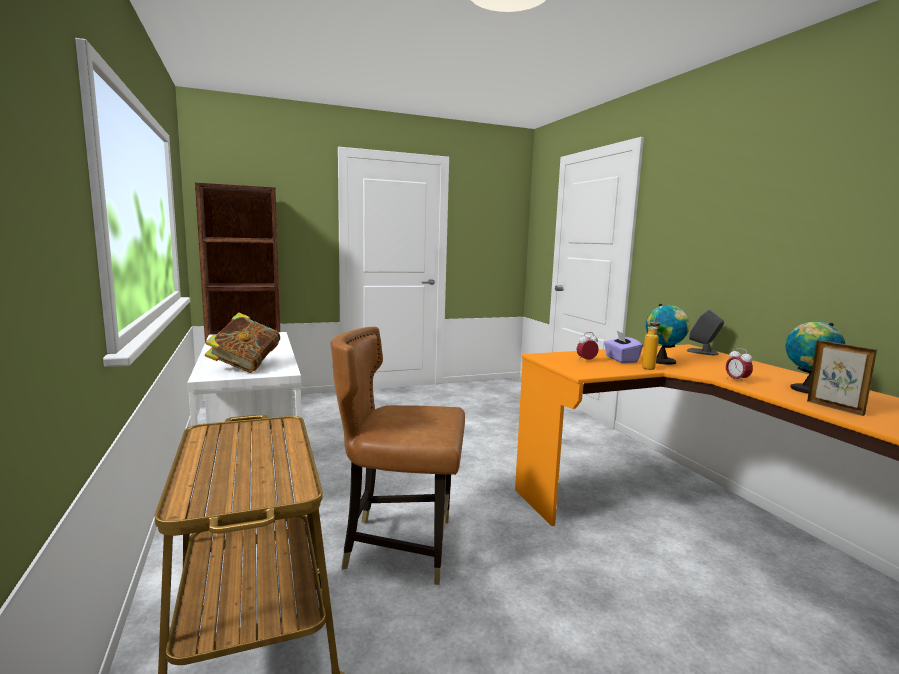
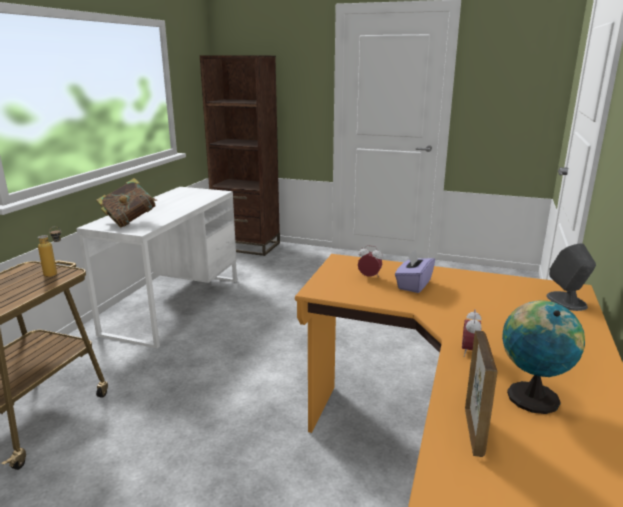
camera: 40 degrees right, 10 degrees up
brown chair [330,327,465,585] -> none
bottle [642,317,660,370] -> bottle moved to [38,226,61,277]
globe [646,304,690,365] -> none

